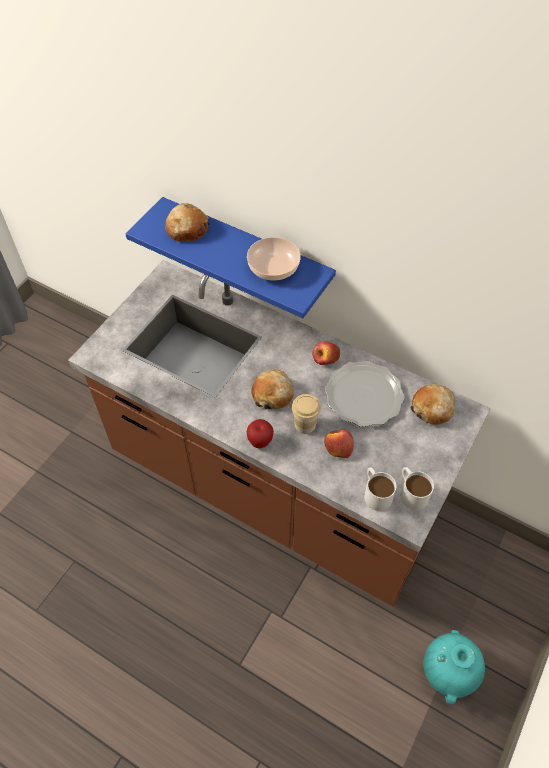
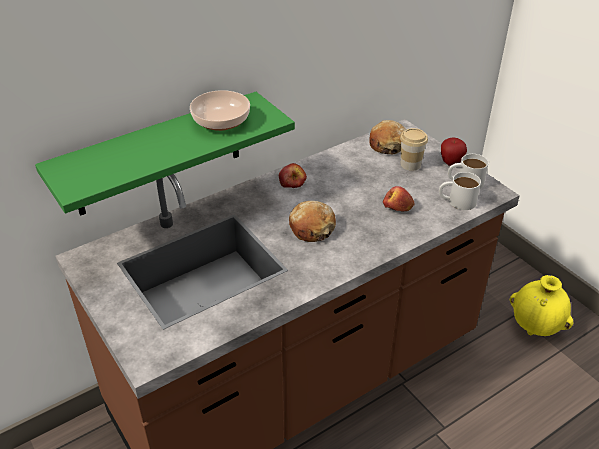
camera: 65 degrees left, 15 degrees down
blue shelf [125,197,336,318] -> green shelf [35,92,295,216]
bread [165,203,210,241] -> none
apple [247,419,274,448] -> apple moved to [441,137,467,166]
cup [292,394,321,434] -> cup moved to [400,128,428,171]
plate [325,361,405,427] -> none
turquoise vase [424,630,485,705] -> yellow vase [510,275,574,336]

